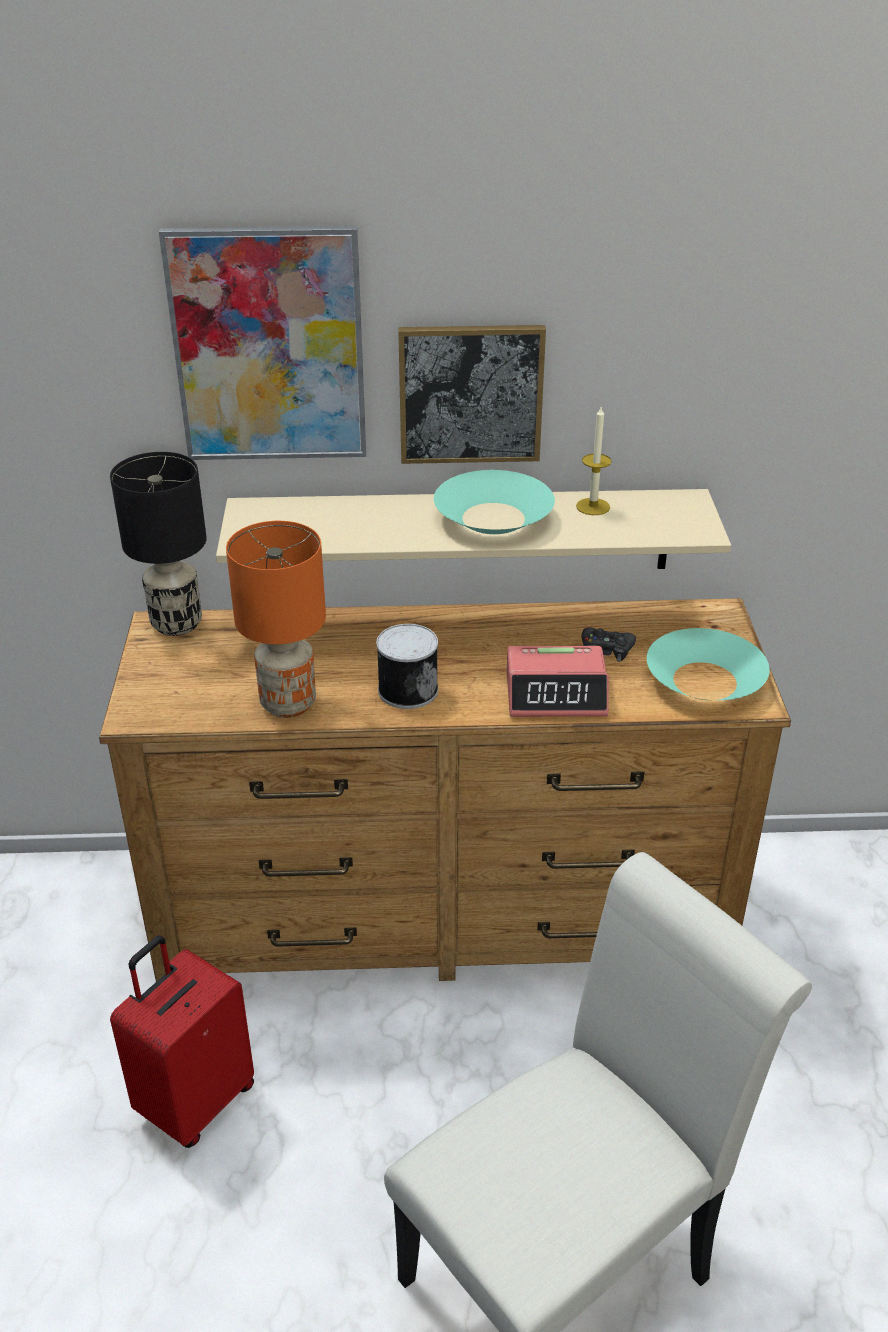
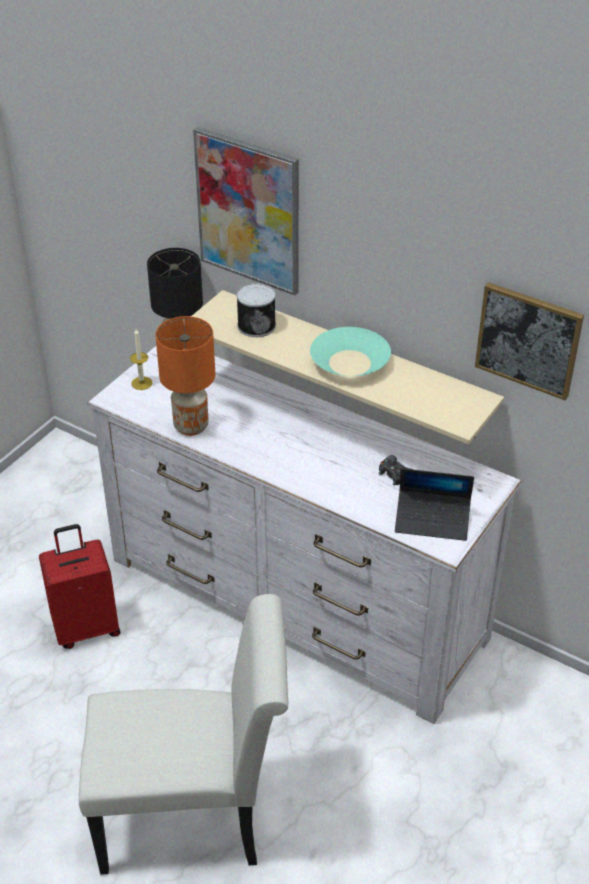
camera: 35 degrees right, 5 degrees up
brown dresser [99,598,791,982] -> white dresser [87,346,522,724]
can [376,624,438,709] -> can moved to [236,283,276,337]
picture [398,325,546,464] -> picture moved to [475,282,584,400]
alarm clock [507,646,609,717] -> none
candle [576,405,612,515] -> candle moved to [130,329,152,390]
turquoise bowl [647,628,770,700] -> laptop [395,468,474,541]

